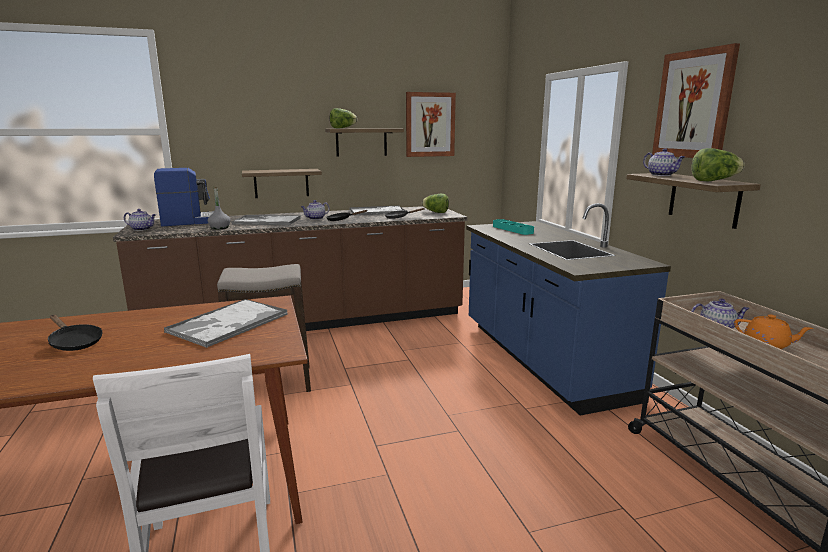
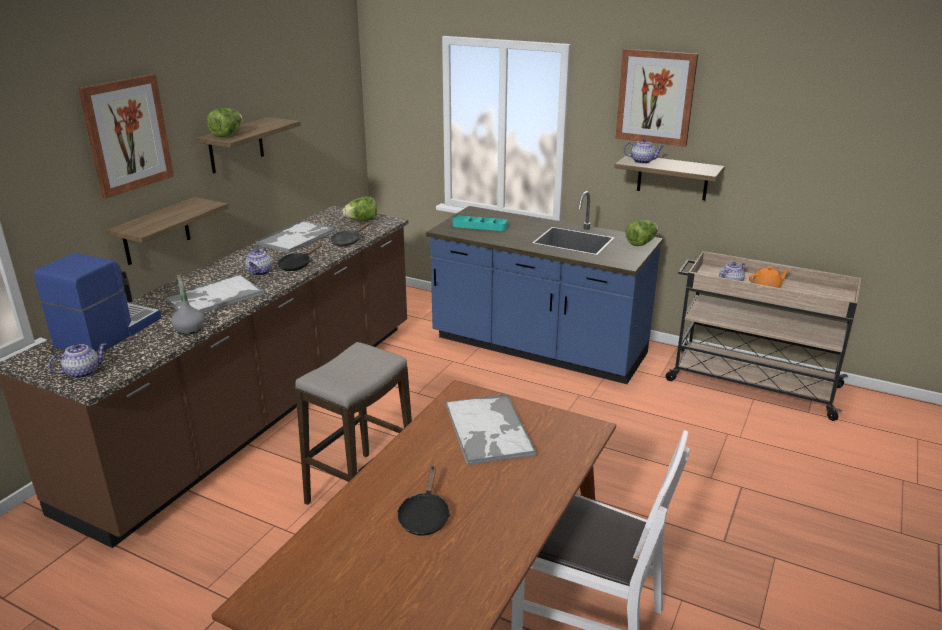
camera: 45 degrees left, 10 degrees up
black frying pan [48,315,103,351] -> black frying pan turned 105 degrees clockwise [397,465,450,536]
picture [406,92,456,157] -> picture moved to [78,74,174,199]
lettuce [691,148,745,181] -> lettuce moved to [625,220,658,246]

